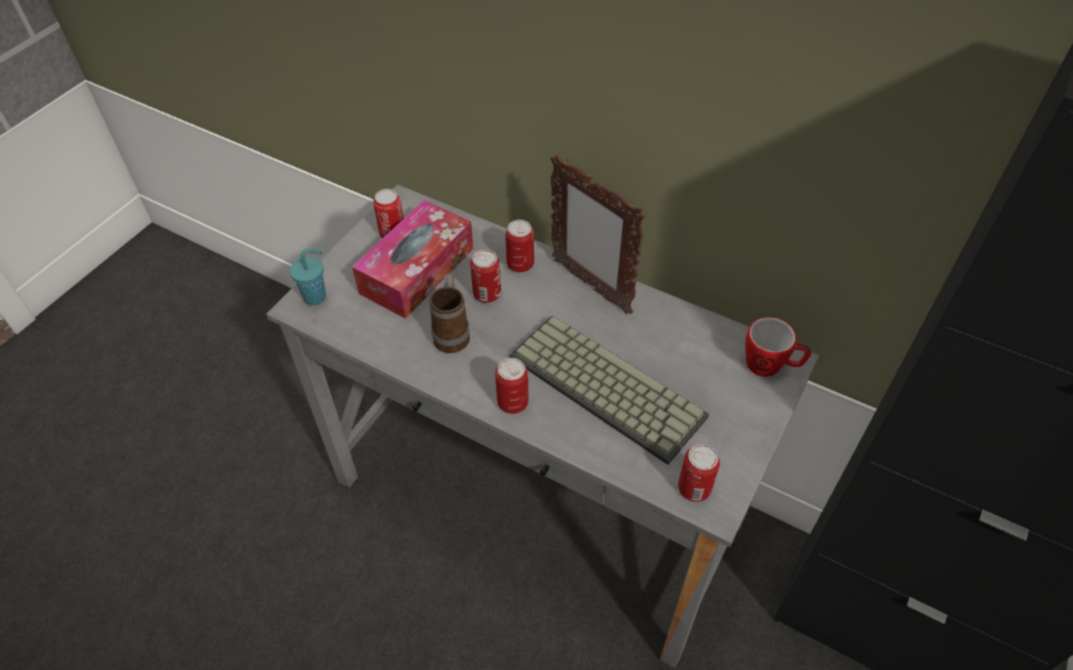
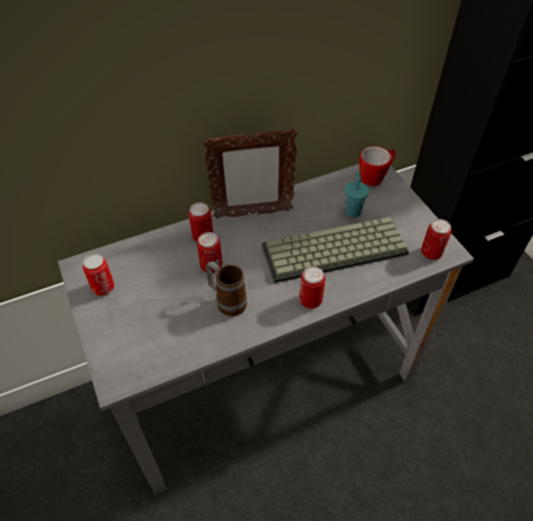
camera: 55 degrees left, 0 degrees up
turquoise cup [290,248,326,306] -> turquoise cup moved to [345,173,369,217]
tissue box [352,200,473,319] -> none

